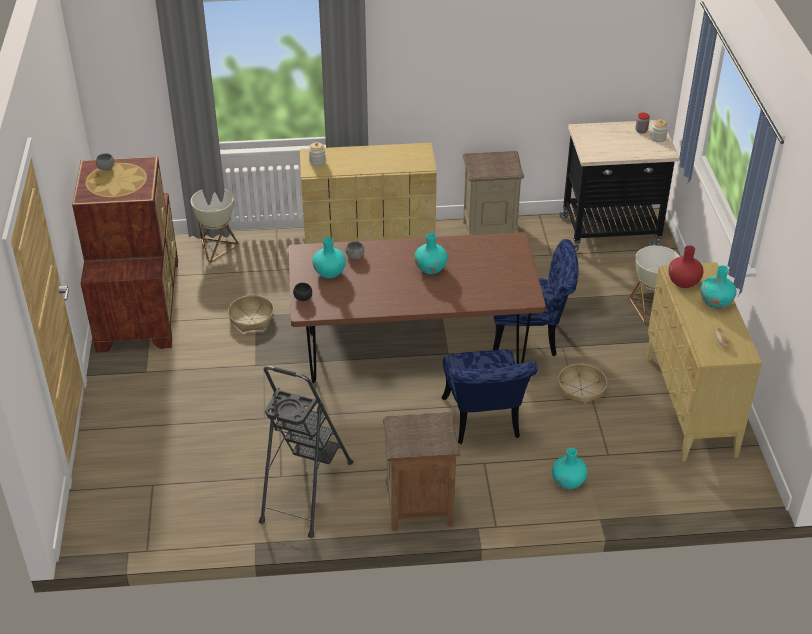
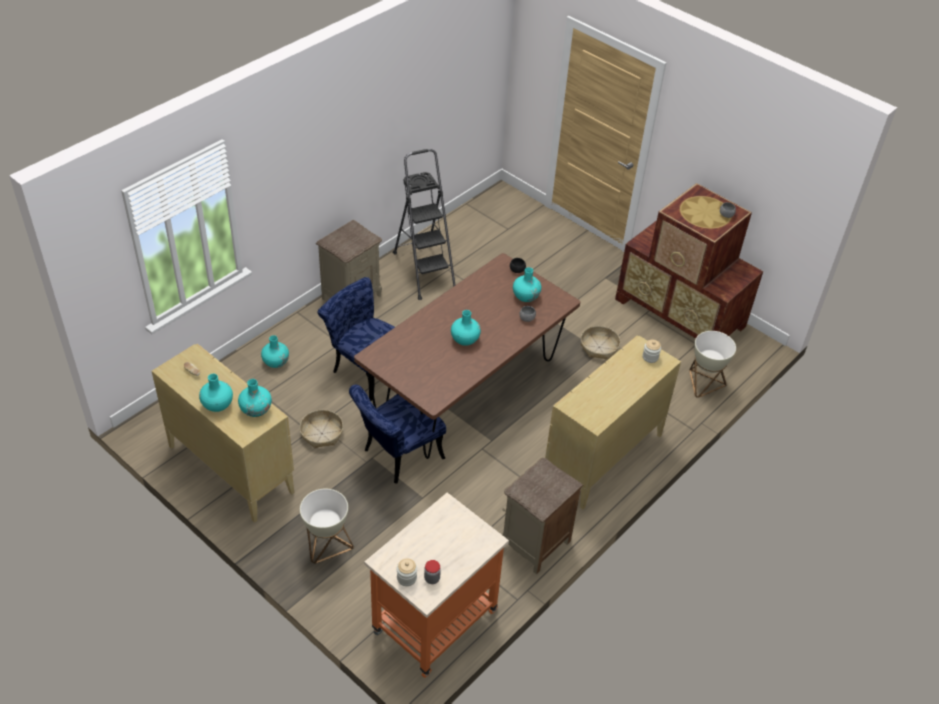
camera: 135 degrees right, 5 degrees up
black cart [559,120,680,251] -> orange cart [364,493,509,678]
red vase [668,246,704,288] -> turquoise vase [238,379,272,417]

